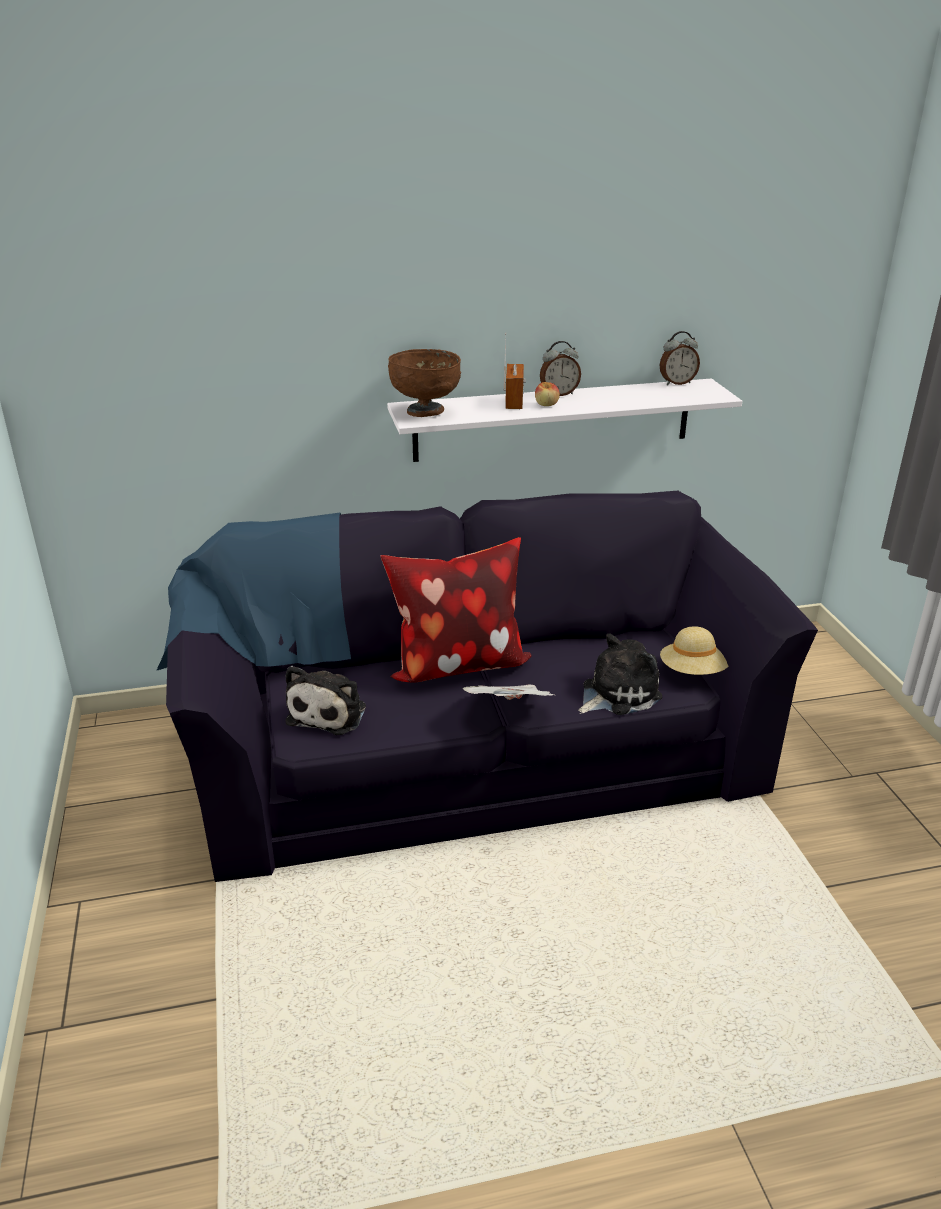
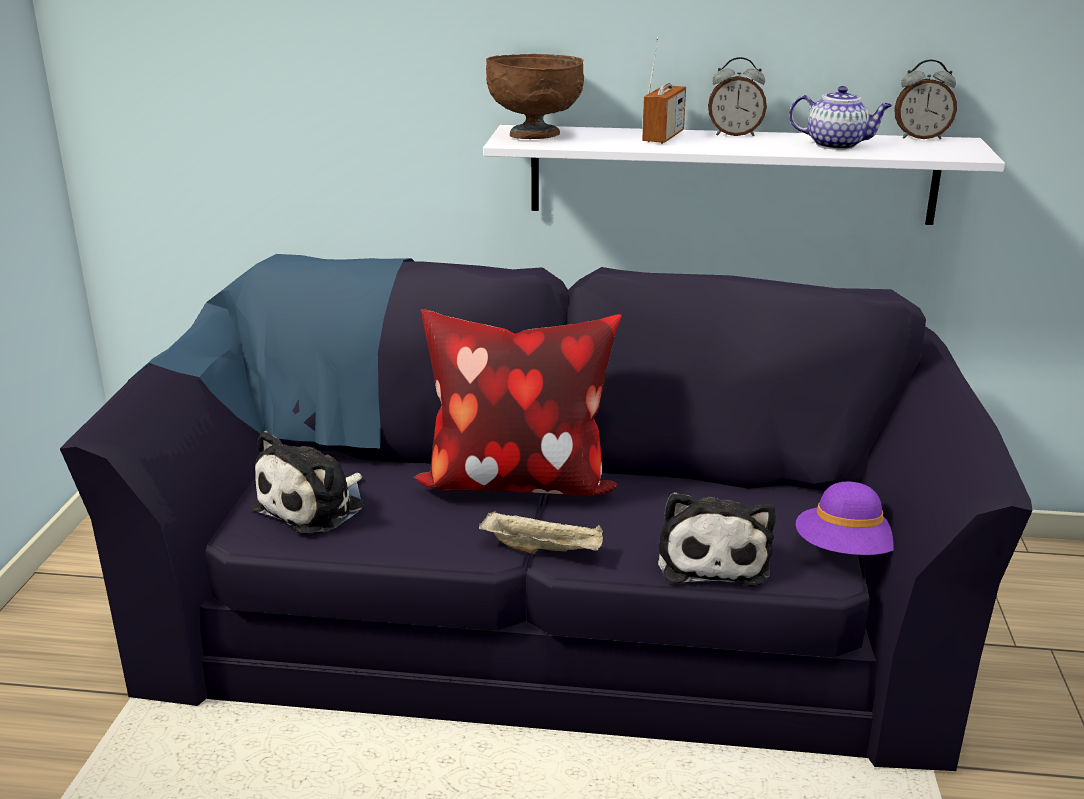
camera: 20 degrees right, 5 degrees down
newspaper [463,685,554,700] -> beige tray [479,511,603,554]
apple [535,382,560,406] -> none
plush toy [579,633,662,715] -> plush toy turned 105 degrees clockwise [658,492,776,586]
beige hat [660,626,728,675] -> purple hat [796,482,894,555]
none -> teapot [789,86,892,150]

